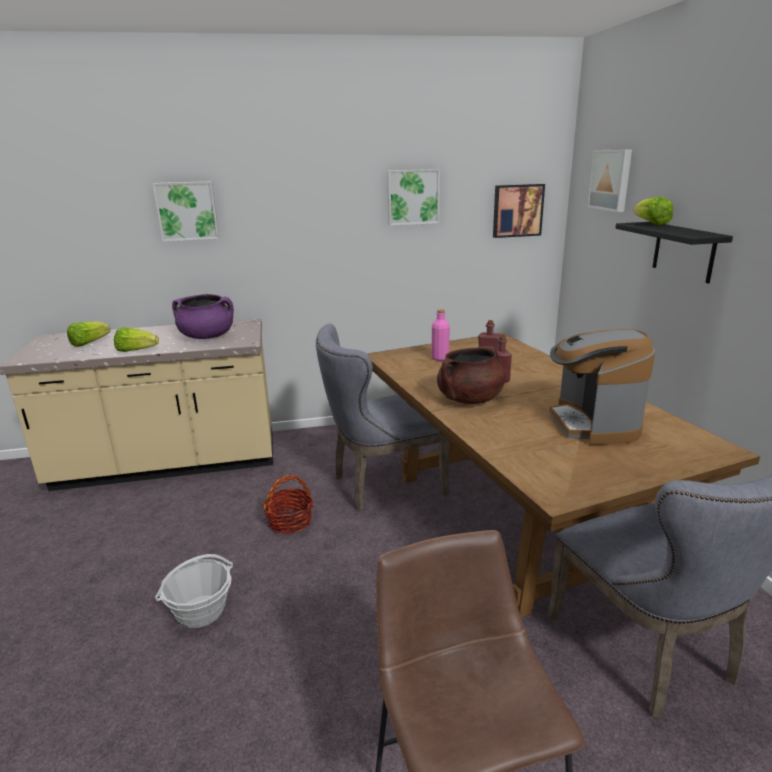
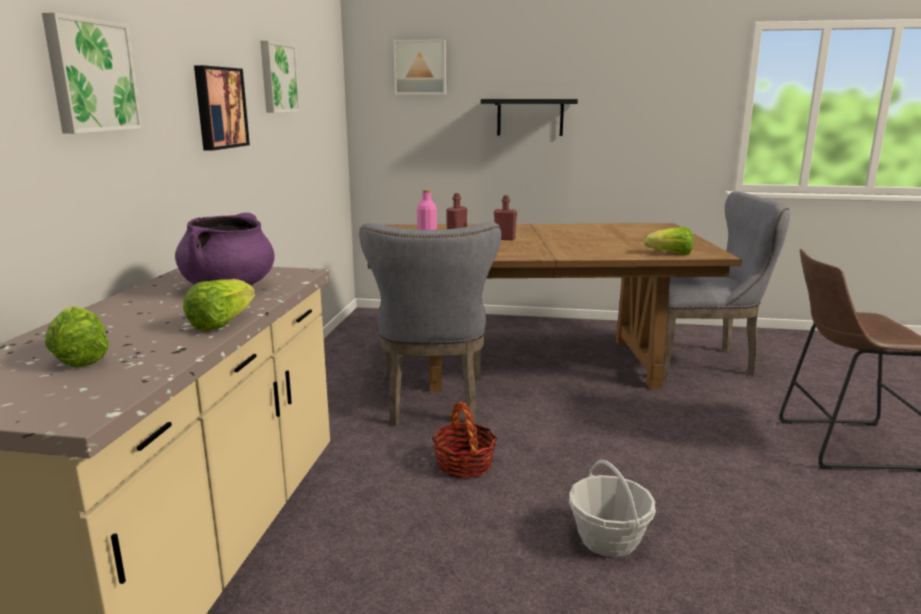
camera: 70 degrees left, 5 degrees down
brown cooking pot [437,346,505,404] -> none
picture [493,184,545,238] -> picture moved to [194,65,250,151]
coffee machine [549,329,656,445] -> none
lettuce [633,197,673,225] -> lettuce moved to [644,227,694,255]

